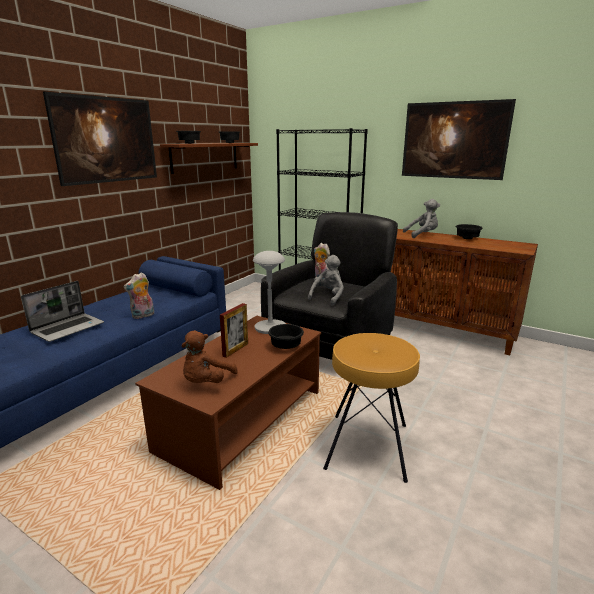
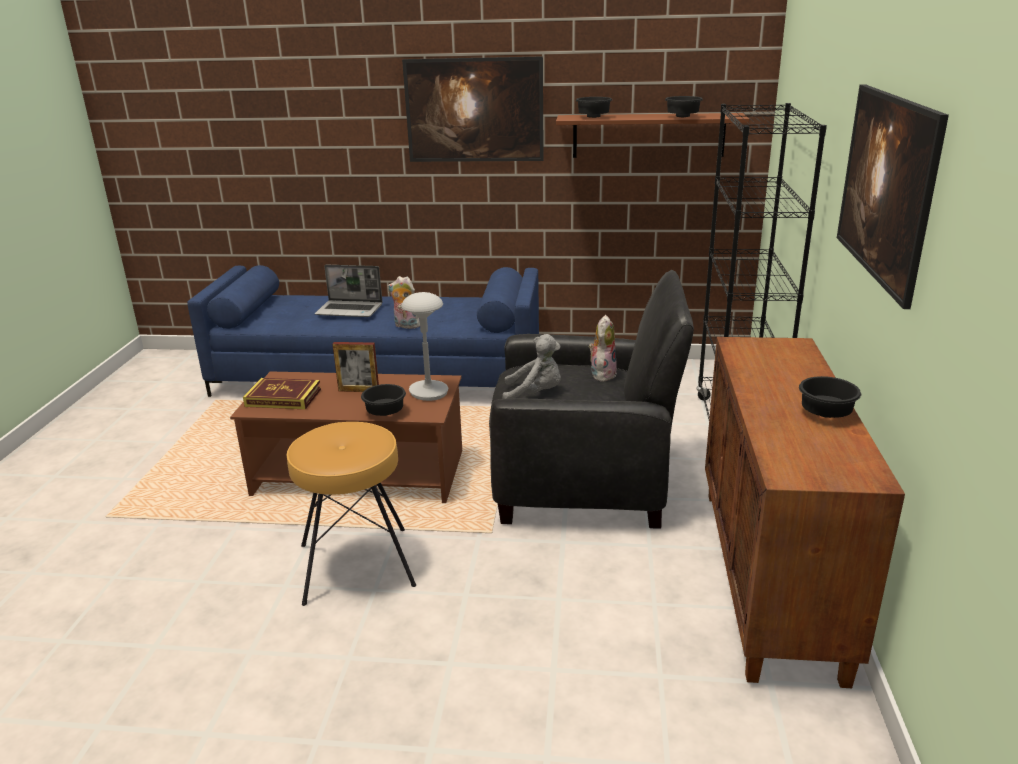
camera: 65 degrees right, 5 degrees up
brown plush toy [182,330,238,383] -> book [243,378,321,409]
grey plush toy [403,199,440,238] -> none

